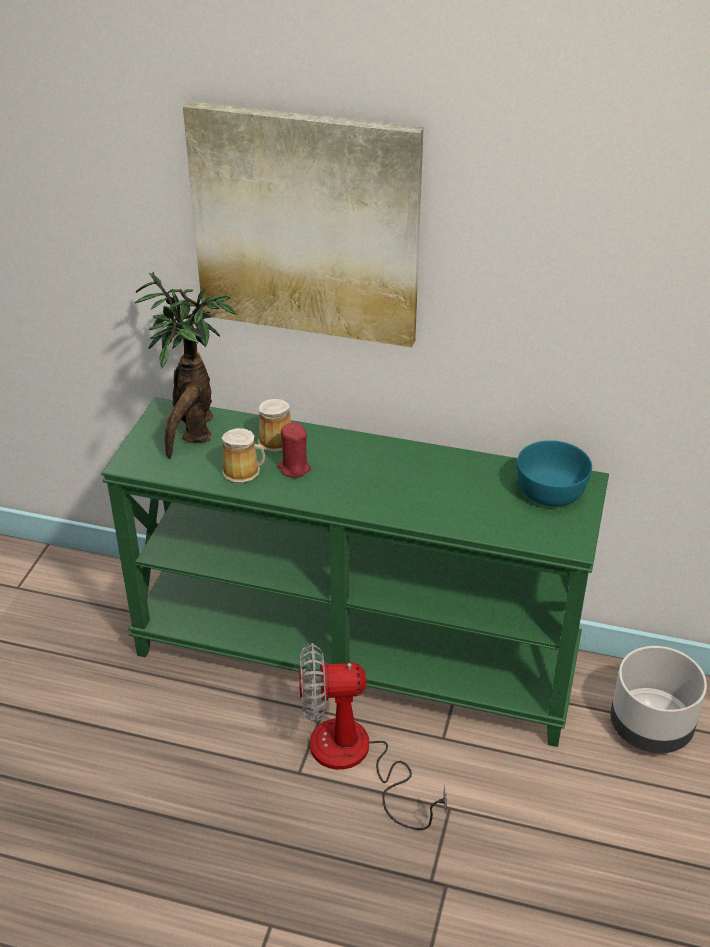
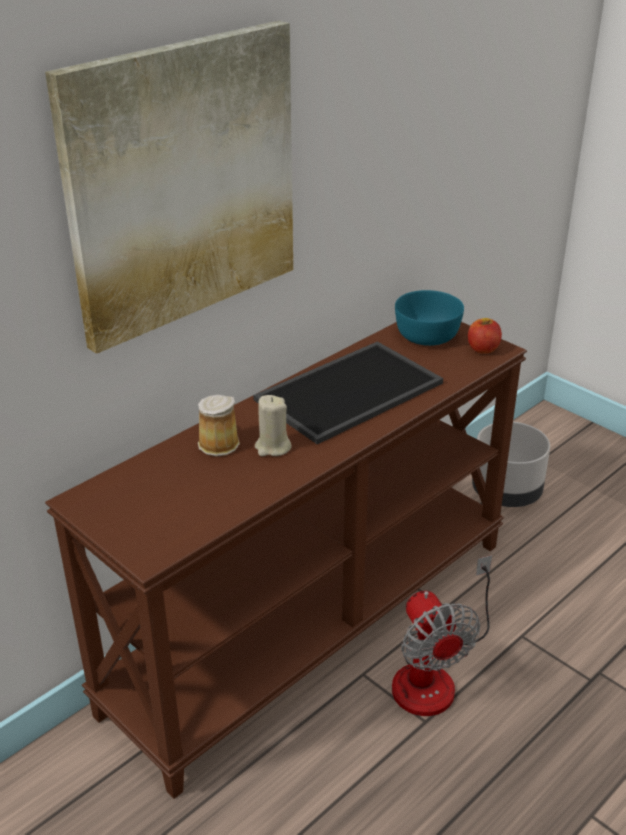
camera: 60 degrees left, 5 degrees down
green console table [101,397,609,747] -> brown console table [45,322,527,799]
potted plant [135,272,236,459] -> none
mug [222,428,265,483] -> none
red candle [277,422,311,478] -> beige candle [255,395,292,456]
fan [299,643,447,830] -> fan turned 45 degrees counterclockwise [392,555,492,716]
none -> tray [253,341,443,444]
none -> apple [468,318,502,354]

